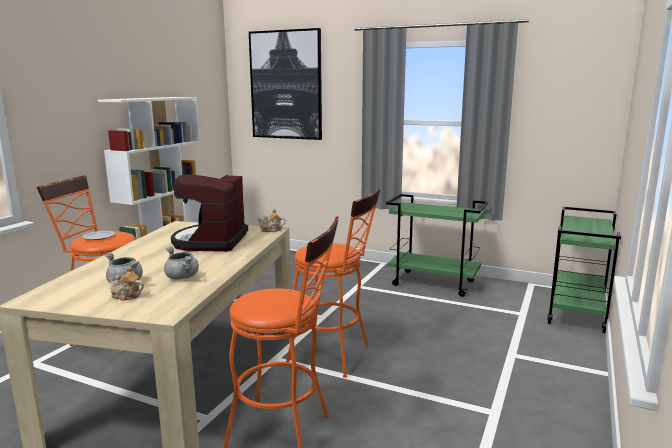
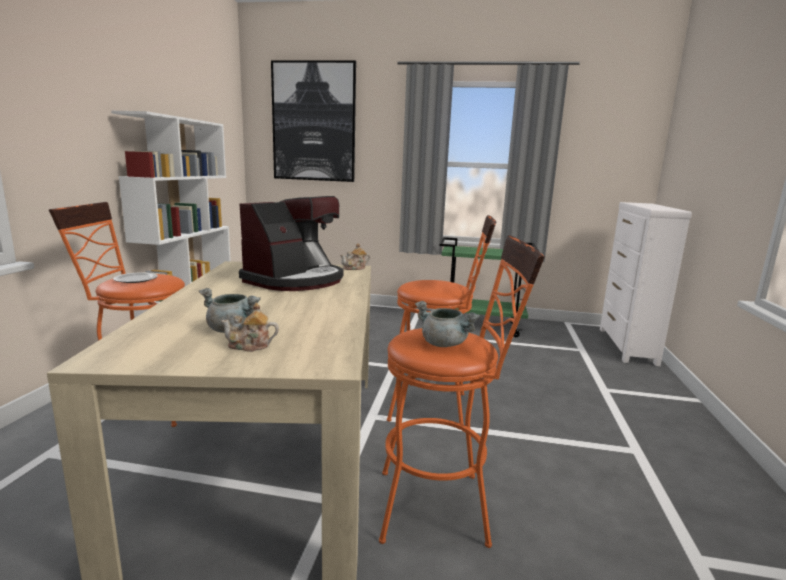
camera: 15 degrees left, 0 degrees up
grey cooking pot [164,247,199,280] -> grey cooking pot moved to [415,301,480,347]
coffee machine [171,174,248,252] -> coffee machine turned 135 degrees counterclockwise [239,196,343,291]
green cart [547,207,621,333] -> white dresser [600,202,692,366]

